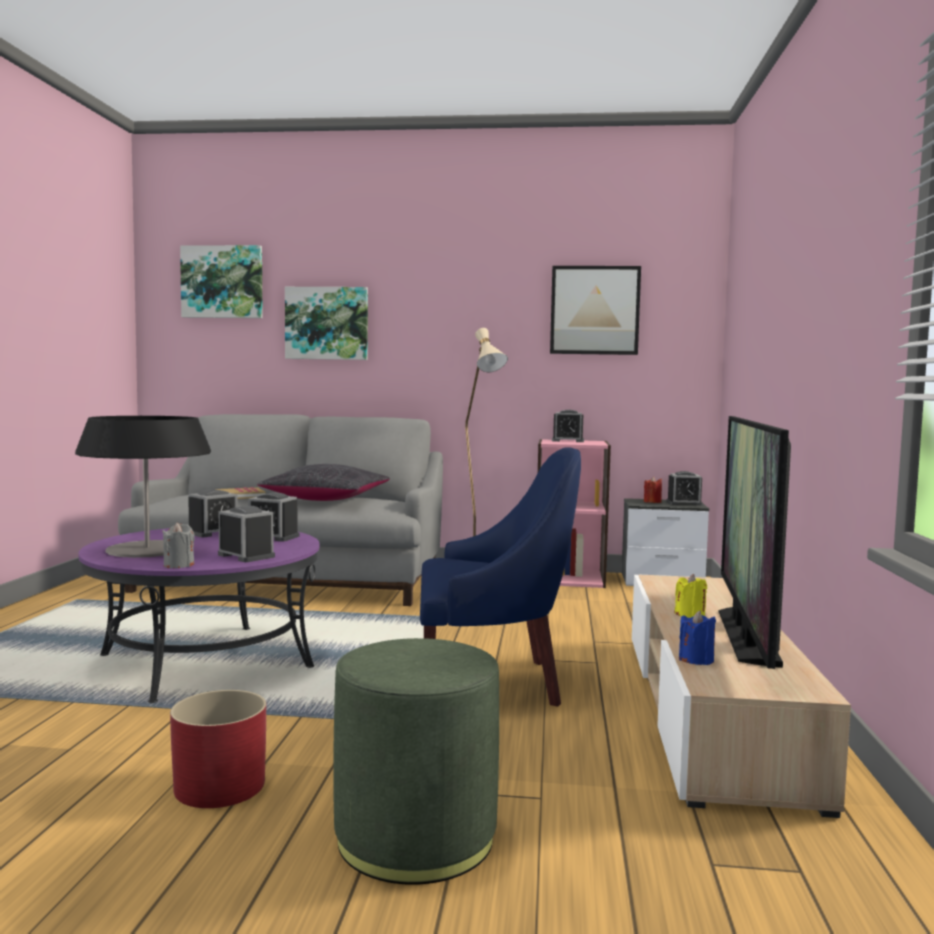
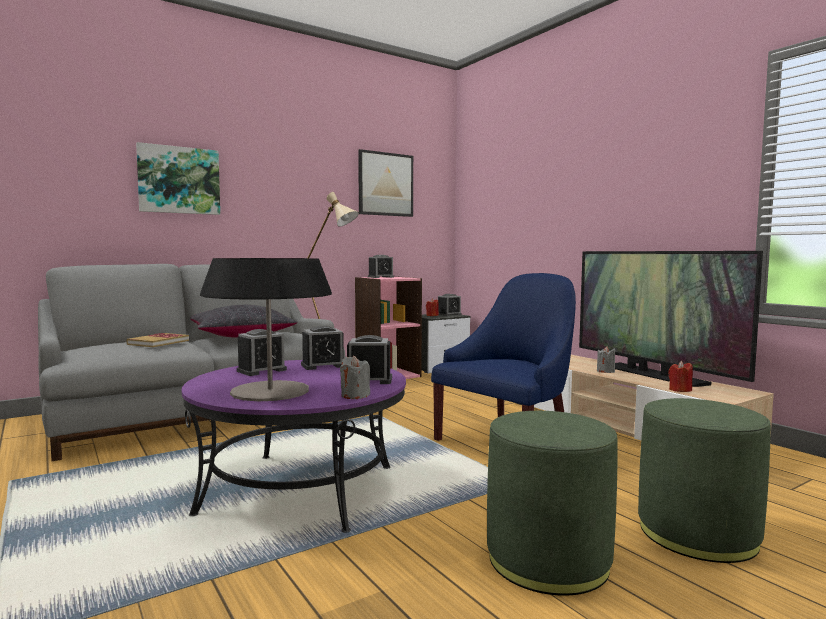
camera: 40 degrees left, 0 degrees up
red planter [170,690,266,808] -> green ottoman [487,411,618,596]
picture [180,245,263,318] -> none
alarm clock [188,489,238,537] -> alarm clock turned 45 degrees clockwise [237,329,287,376]
yellow candle [674,574,707,618] -> grey candle [597,346,616,373]
blue candle [679,611,716,665] -> red candle [668,361,693,392]

